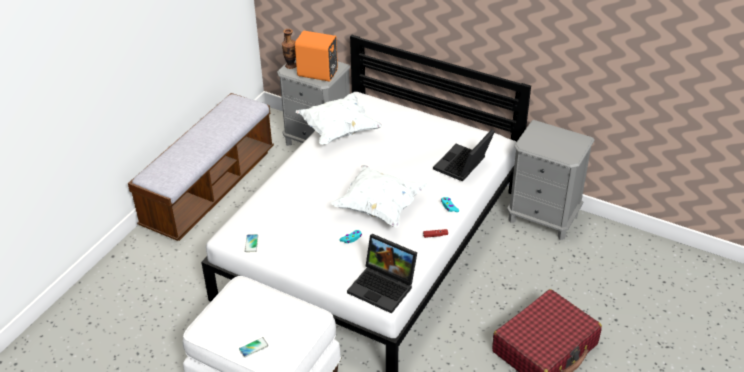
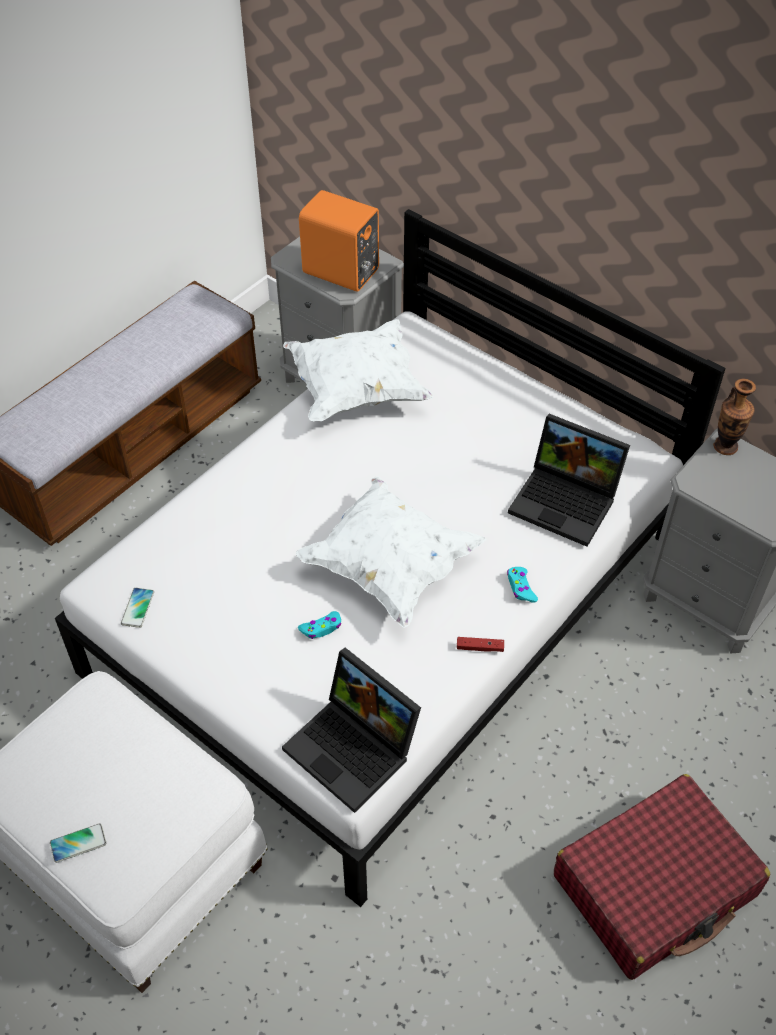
camera: 10 degrees right, 10 degrees up
vase [282,29,296,69] -> vase moved to [713,378,756,455]
laptop [433,129,495,182] -> laptop turned 105 degrees counterclockwise [508,414,630,547]

